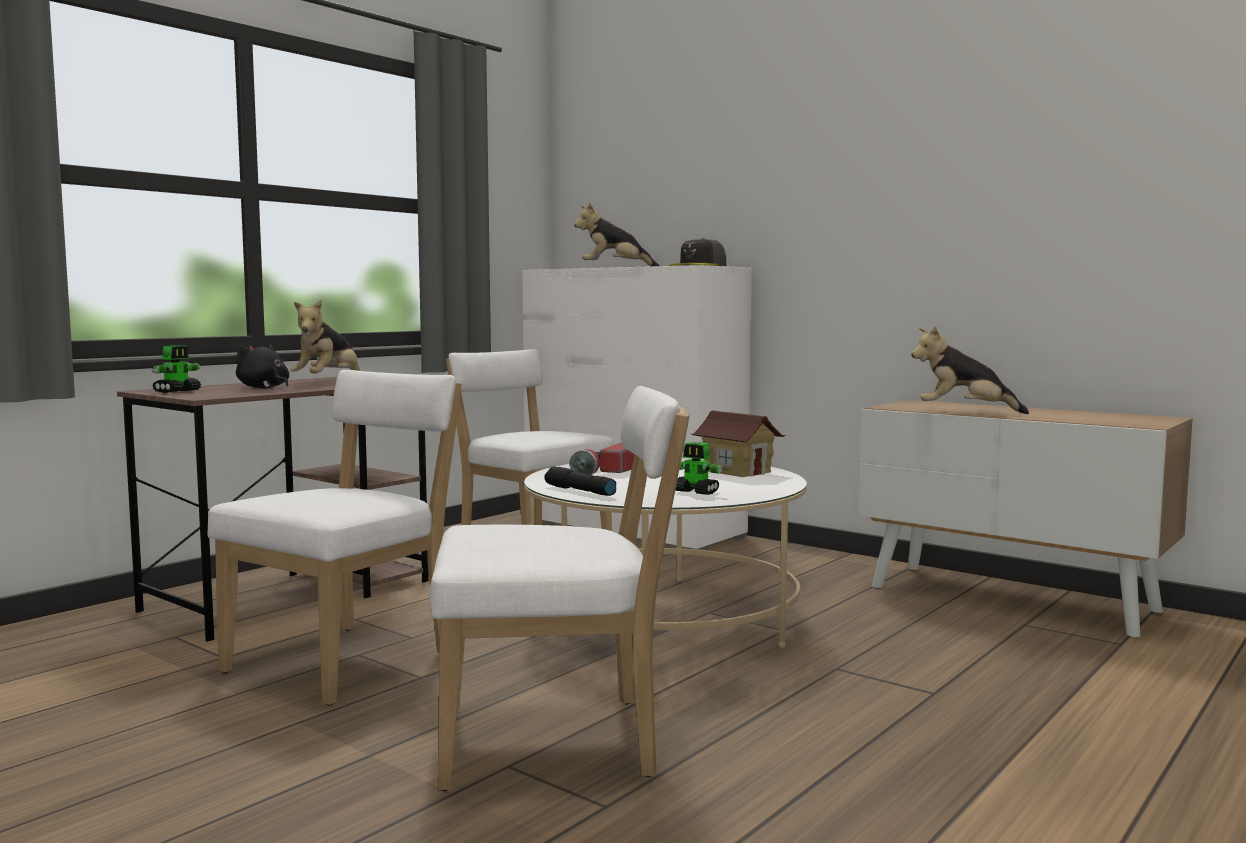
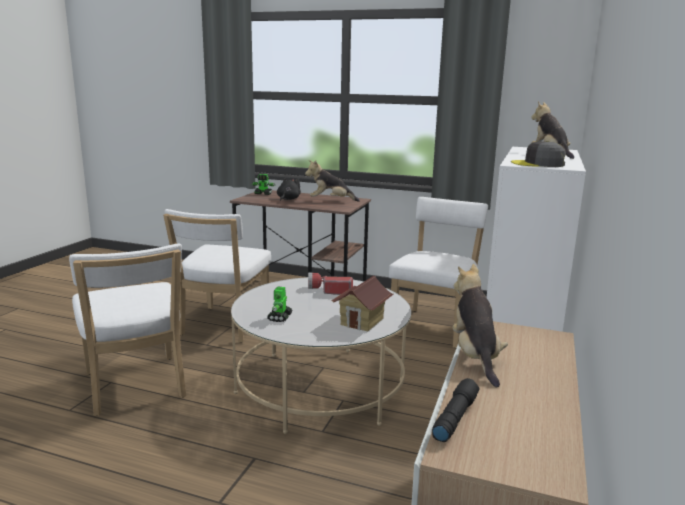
camera: 70 degrees right, 10 degrees up
white chair [207,370,462,706] -> white chair turned 90 degrees clockwise [163,209,271,343]
black flashlight [544,466,616,496] -> black flashlight moved to [432,378,479,442]

